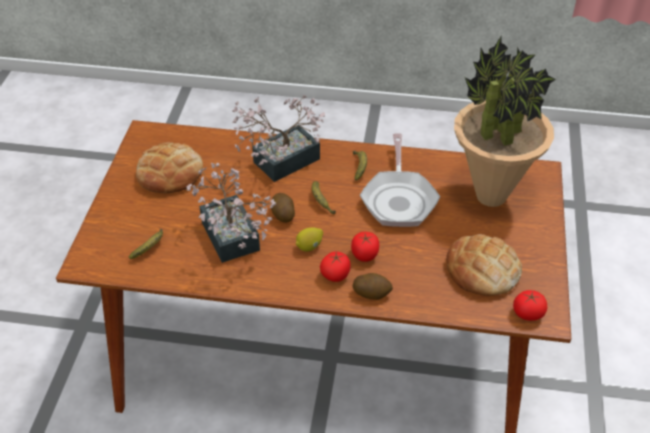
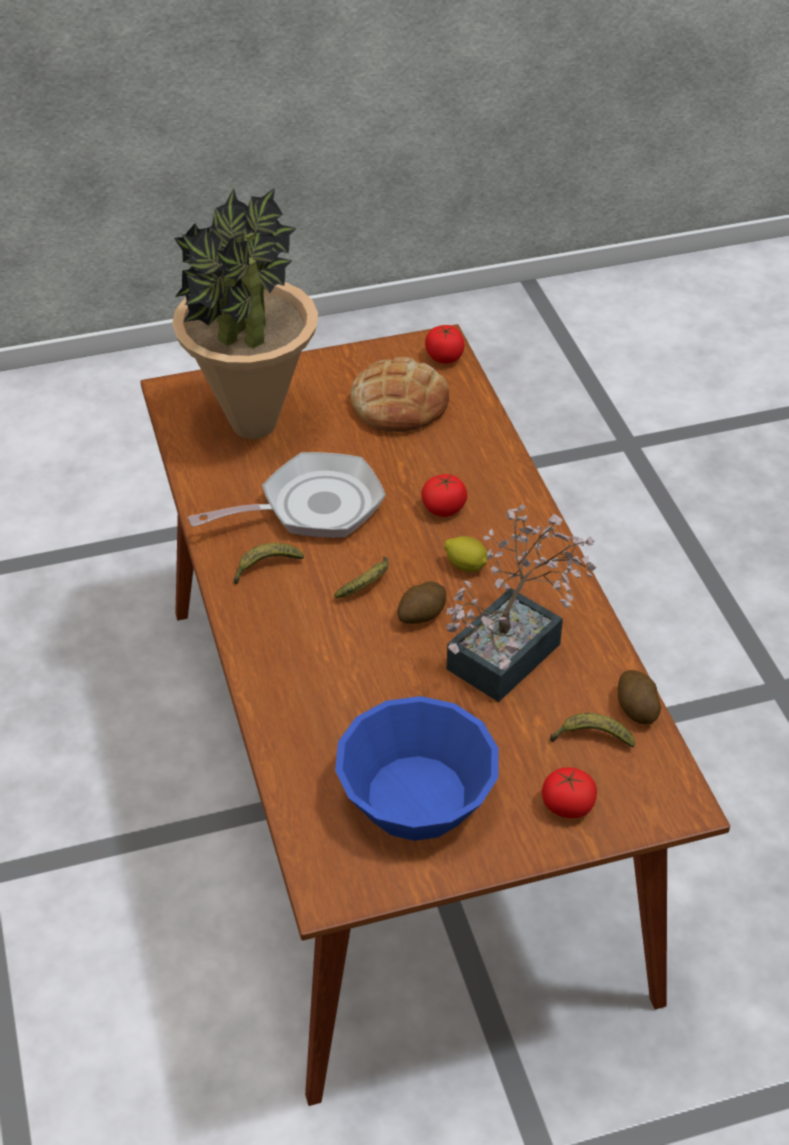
camera: 115 degrees left, 0 degrees up
bread [136,142,203,193] -> blue bowl [335,696,499,841]
potted plant [232,94,325,182] -> none
tomato [320,251,351,282] -> tomato moved to [542,767,597,818]
potato [353,273,393,300] -> potato moved to [618,670,661,725]

